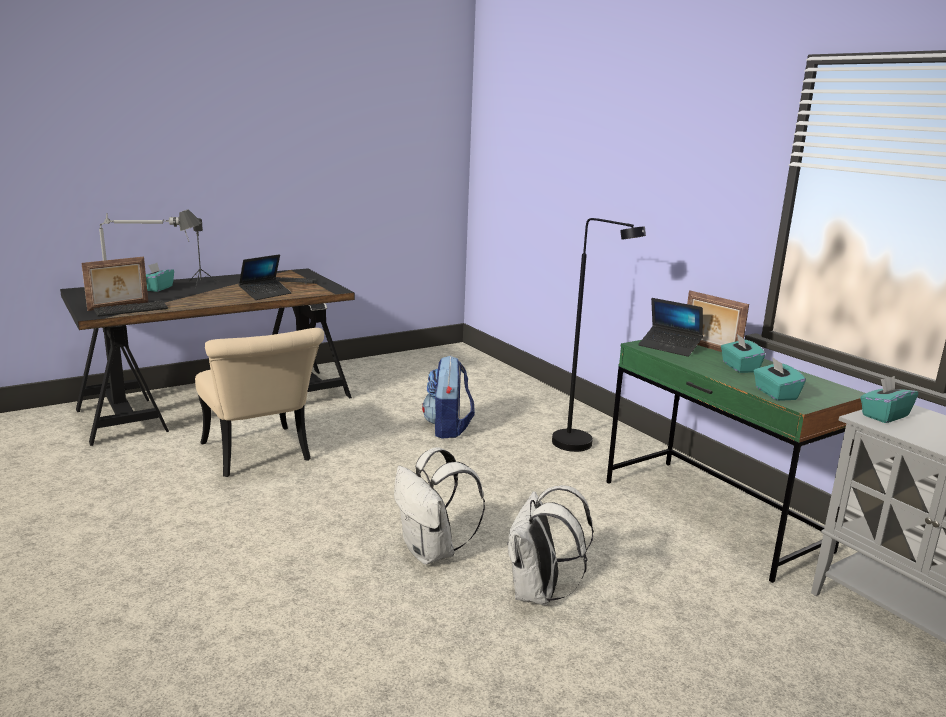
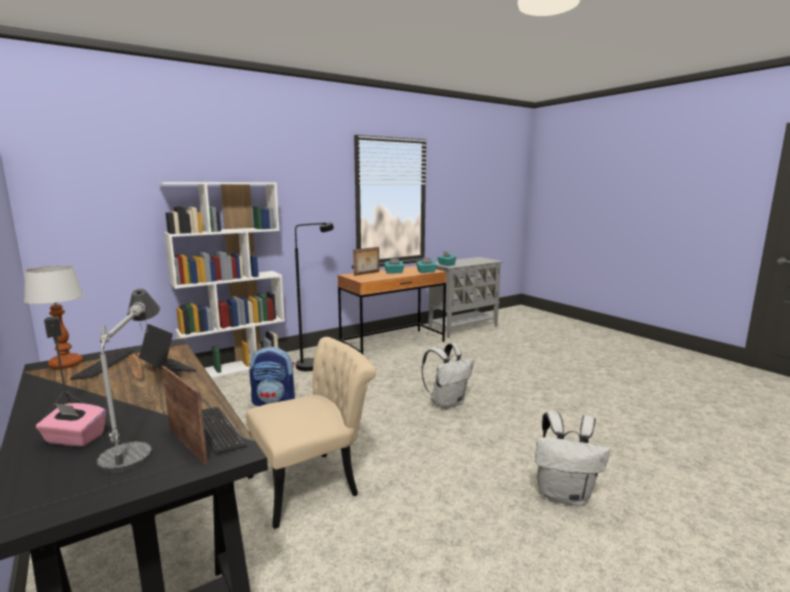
camera: 90 degrees left, 5 degrees down
turquoise tissue box [146,263,174,292] -> pink tissue box [36,403,106,447]
white backpack [507,485,594,606] -> white backpack moved to [535,411,610,505]
green desk [607,340,866,583] -> brown desk [338,266,446,354]
laptop [638,298,703,357] -> none
none -> table lamp [24,266,84,369]
none -> white bookcase [158,182,285,378]

